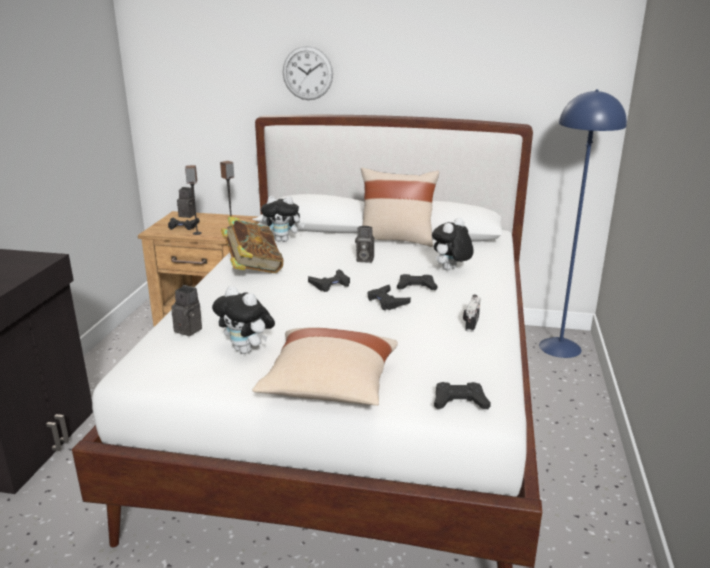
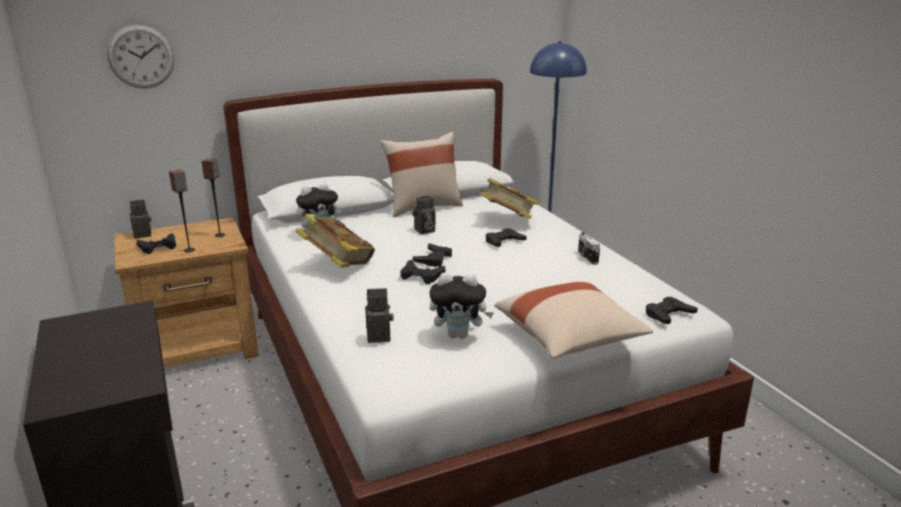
camera: 35 degrees left, 0 degrees up
wall clock [283,46,333,100] -> wall clock moved to [107,25,174,88]
black game controller [368,285,411,310] -> black game controller moved to [401,260,445,284]
plush toy [432,218,474,270] -> book [479,178,539,219]

